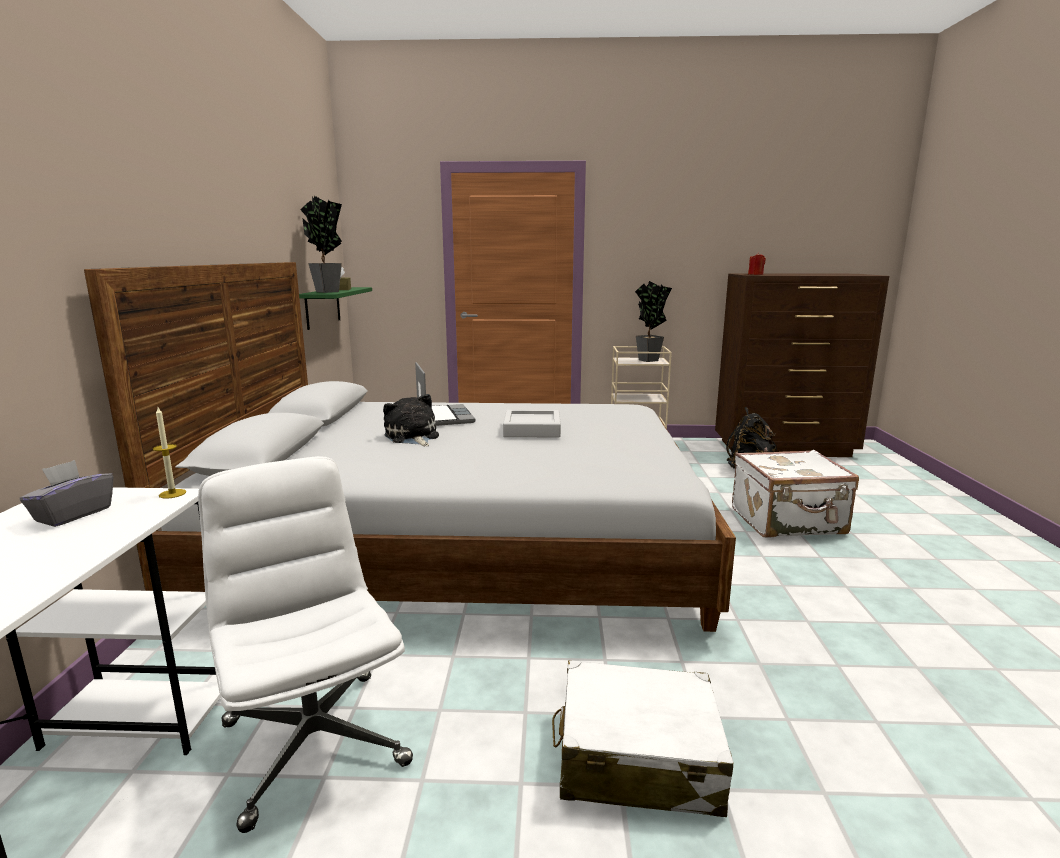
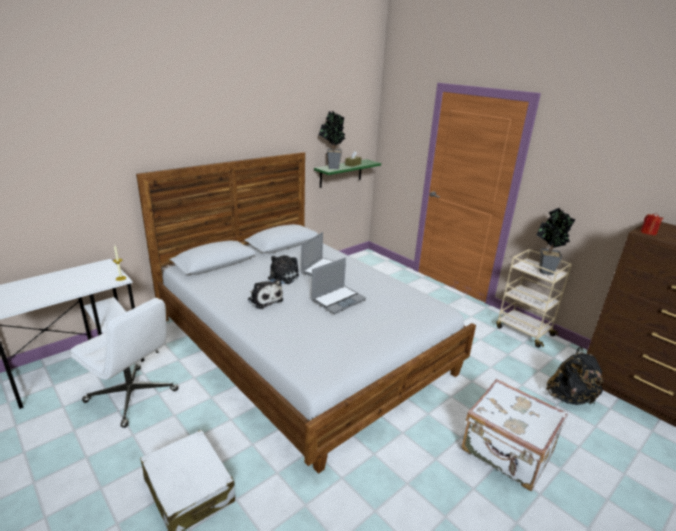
camera: 45 degrees right, 10 degrees up
grey tissue box [20,460,113,527] -> none
white office chair [198,456,413,833] -> white office chair turned 105 degrees clockwise [70,298,179,428]
grey tray [503,410,561,437] -> laptop [311,257,366,314]
none -> plush toy [248,278,284,309]

